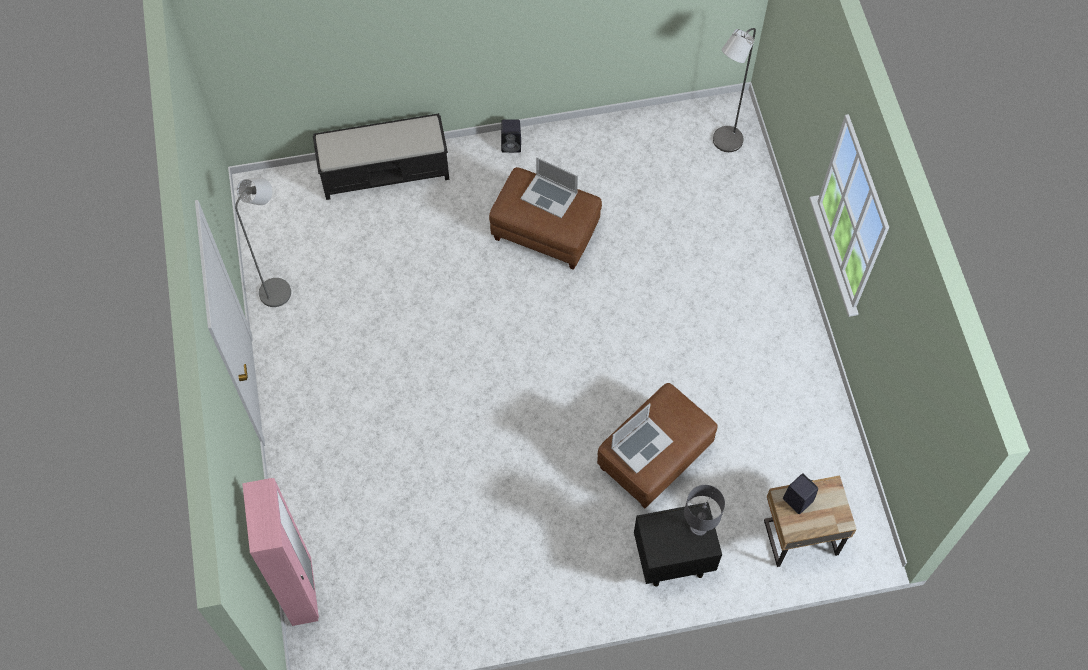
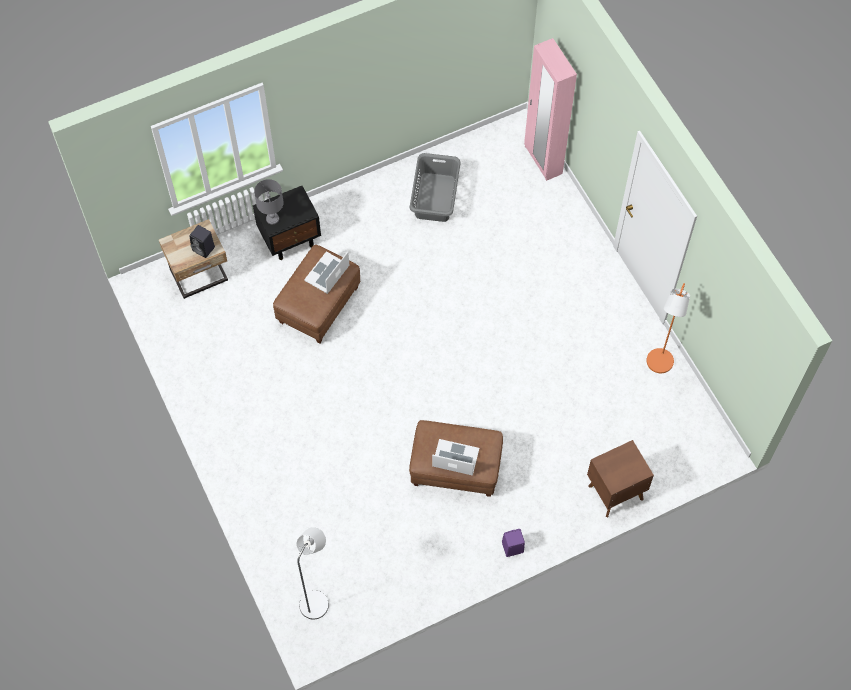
camera: 165 degrees right, 0 degrees up
grey floor lamp [235,177,291,307] -> orange floor lamp [647,283,690,373]
black bench [313,113,449,200] -> brown nightstand [587,440,654,517]
black speaker [501,119,521,153] -> purple speaker [502,529,525,557]
none -> grey laundry basket [410,153,460,222]

